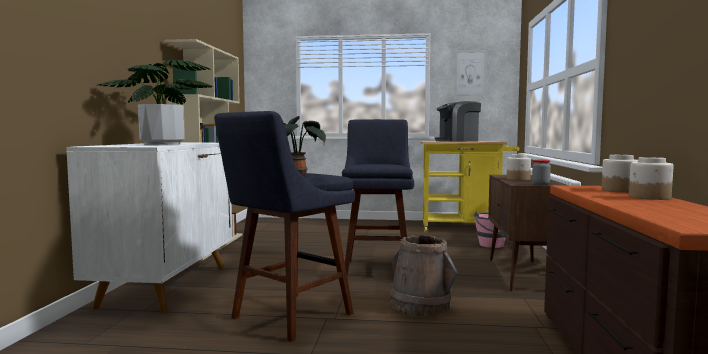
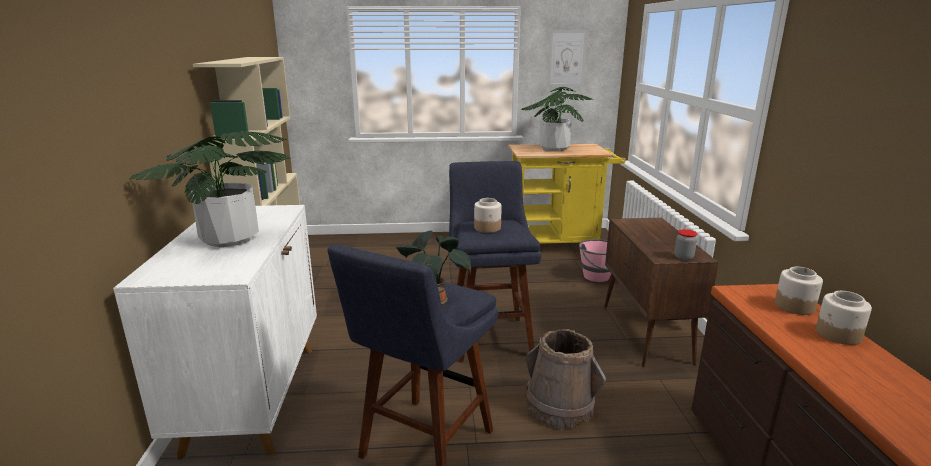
camera: 10 degrees left, 15 degrees up
coffee machine [435,101,481,142] -> potted plant [520,87,594,151]
jar [507,154,531,180] -> jar moved to [474,198,502,233]

